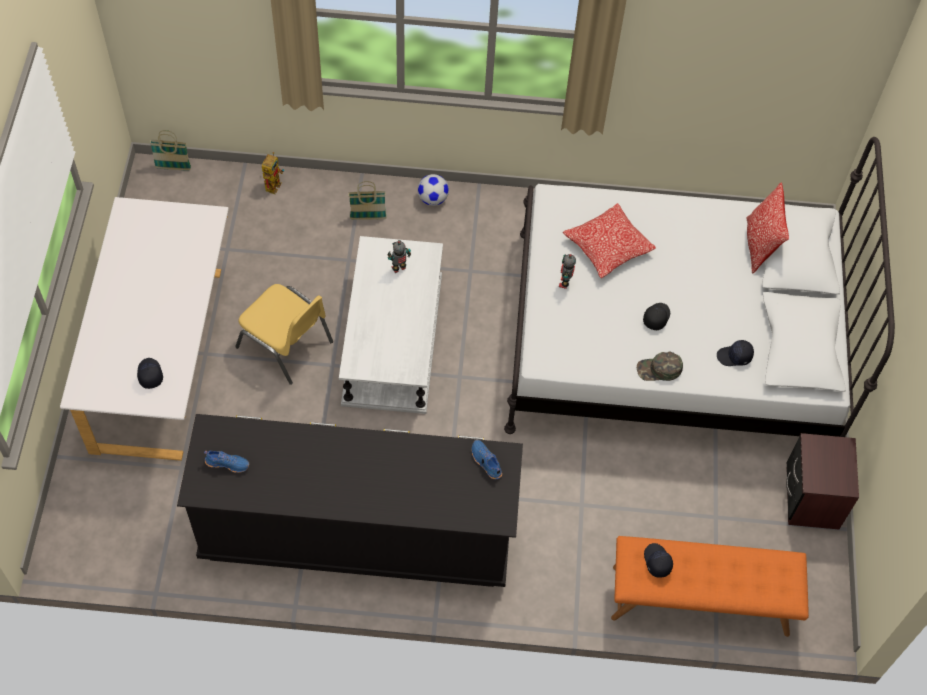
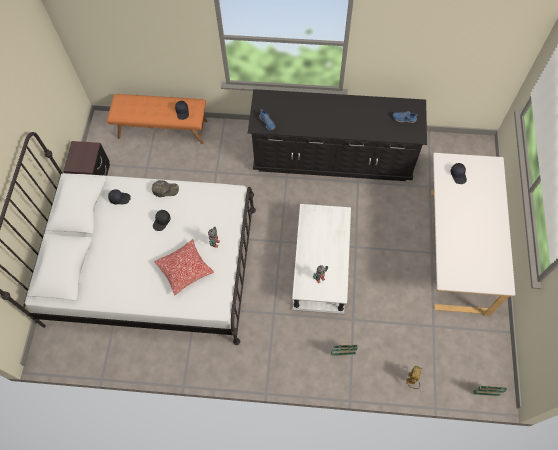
camera: 175 degrees left, 5 degrees up
yellow chair [235,284,333,385] -> none
football [418,174,449,206] -> none
pillow [747,183,789,273] -> none

